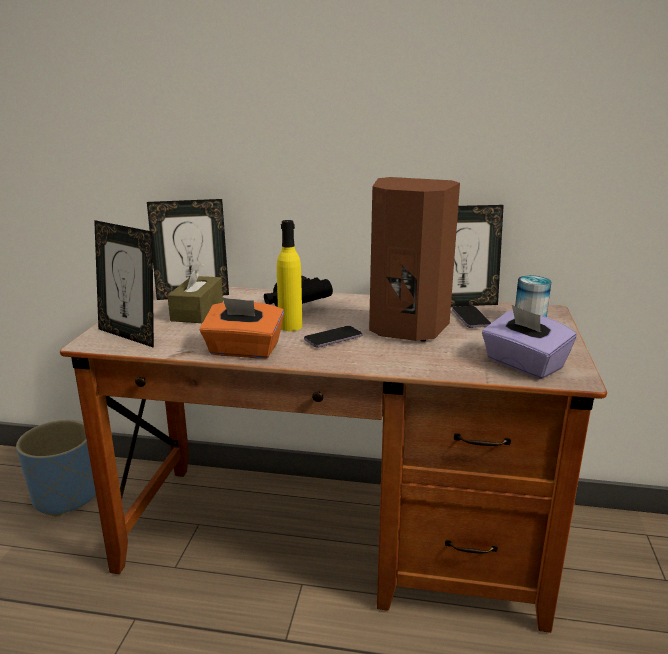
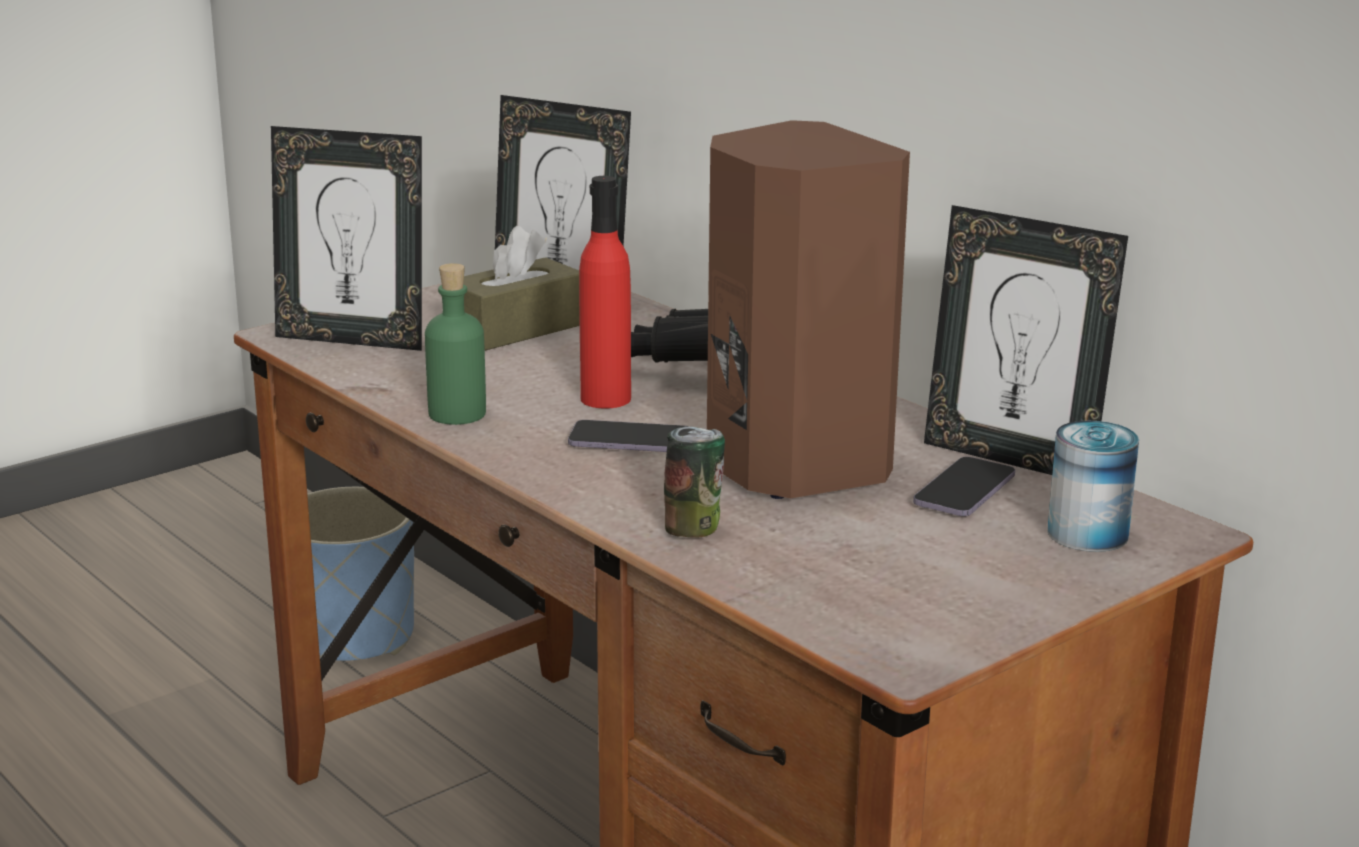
camera: 40 degrees right, 0 degrees up
picture frame [94,220,154,348] -> picture frame turned 60 degrees counterclockwise [271,126,422,351]
orange tissue box [200,297,284,359] -> green bottle [425,263,486,425]
yellow bottle [277,220,302,331] -> red bottle [579,176,631,409]
purple tissue box [482,305,577,379] -> none
none -> can [664,426,725,538]

